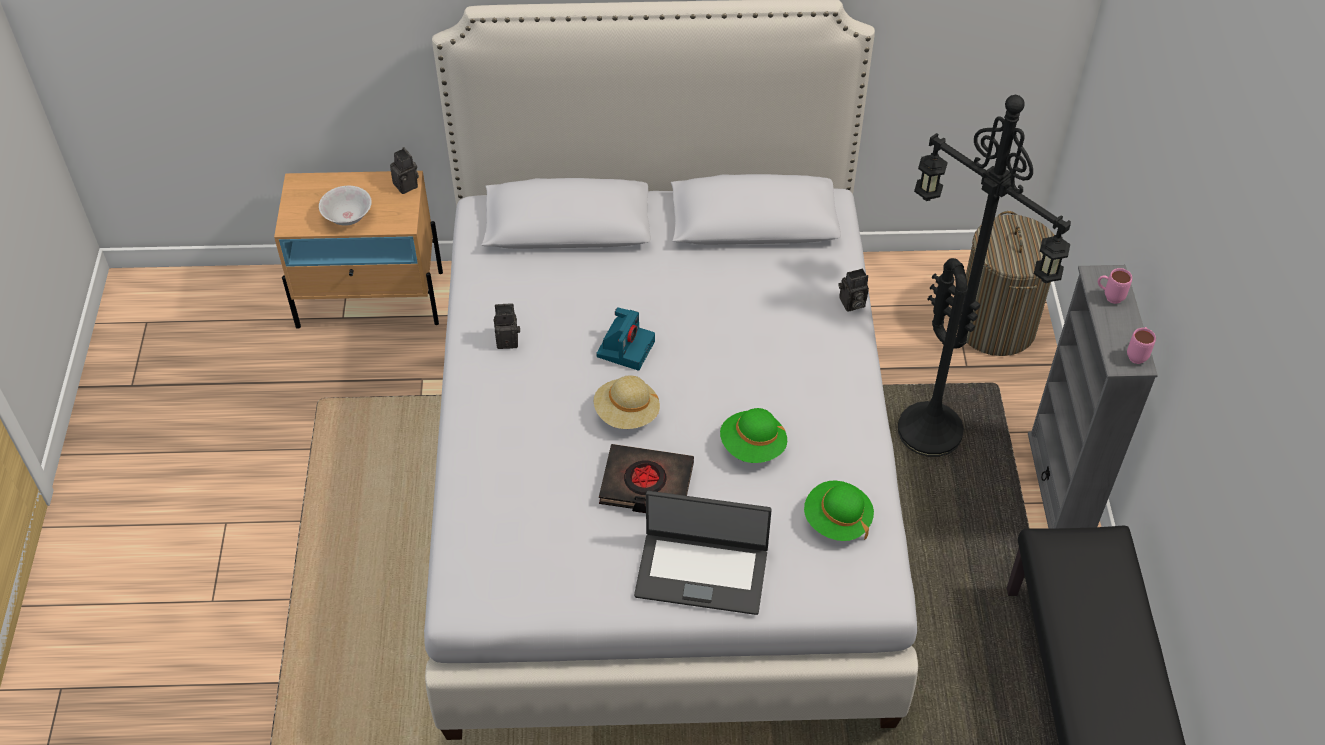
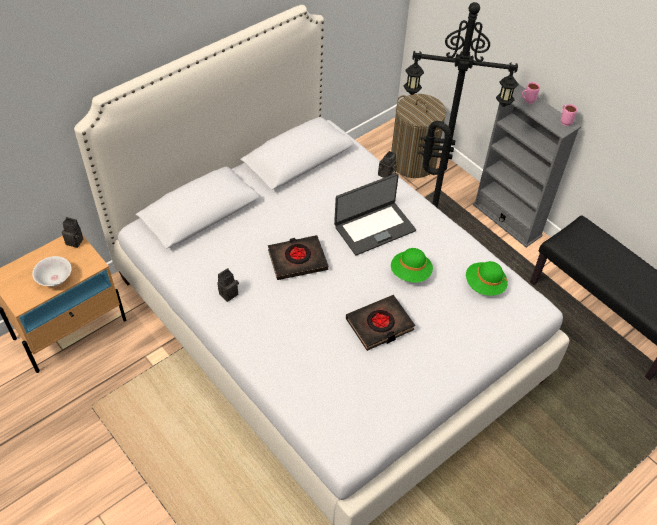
camera: 40 degrees left, 0 degrees up
beige hat [594,375,660,429] -> none
camera [596,307,655,371] -> black book [268,235,328,280]
laptop [634,491,772,615] -> laptop moved to [334,173,416,256]

